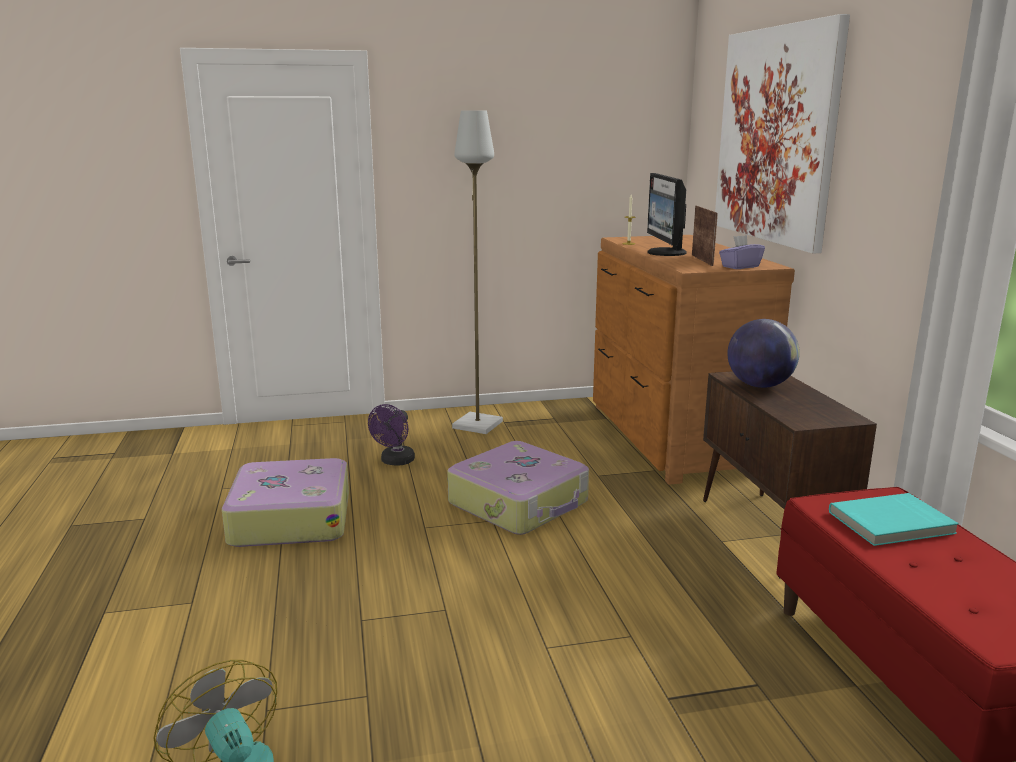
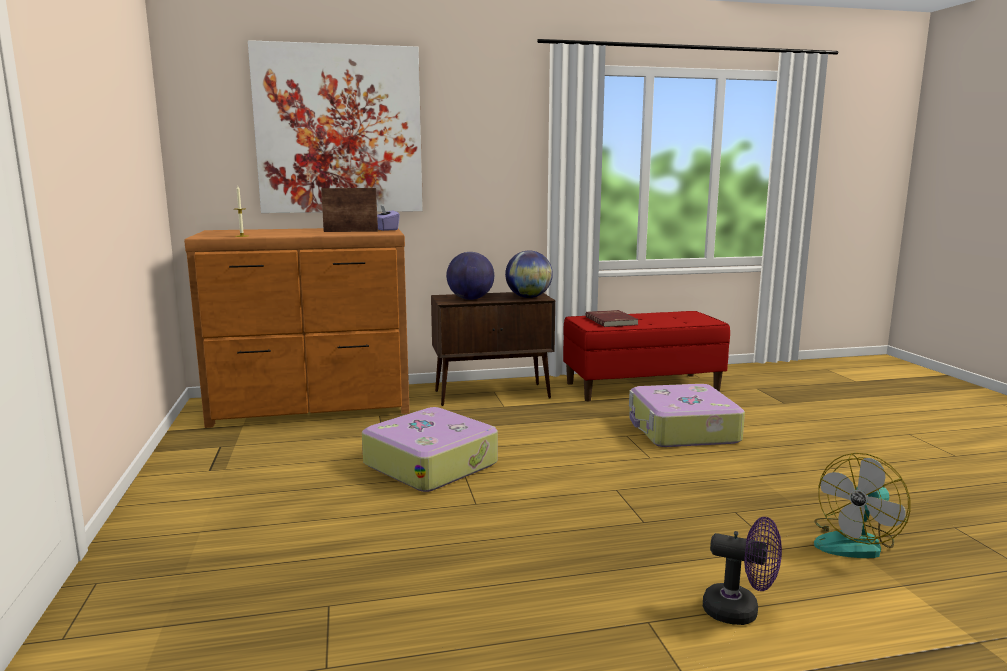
camera: 90 degrees left, 5 degrees down
suitcase [222,458,349,547] -> suitcase moved to [629,384,745,447]
purple fan [368,404,415,466] -> purple fan moved to [703,517,782,625]
grey floor lamp [452,110,503,434] -> none
monitor [647,173,687,256] -> none
turquoise book [829,493,959,546] -> red book [586,310,639,327]
none -> globe [505,251,553,298]

